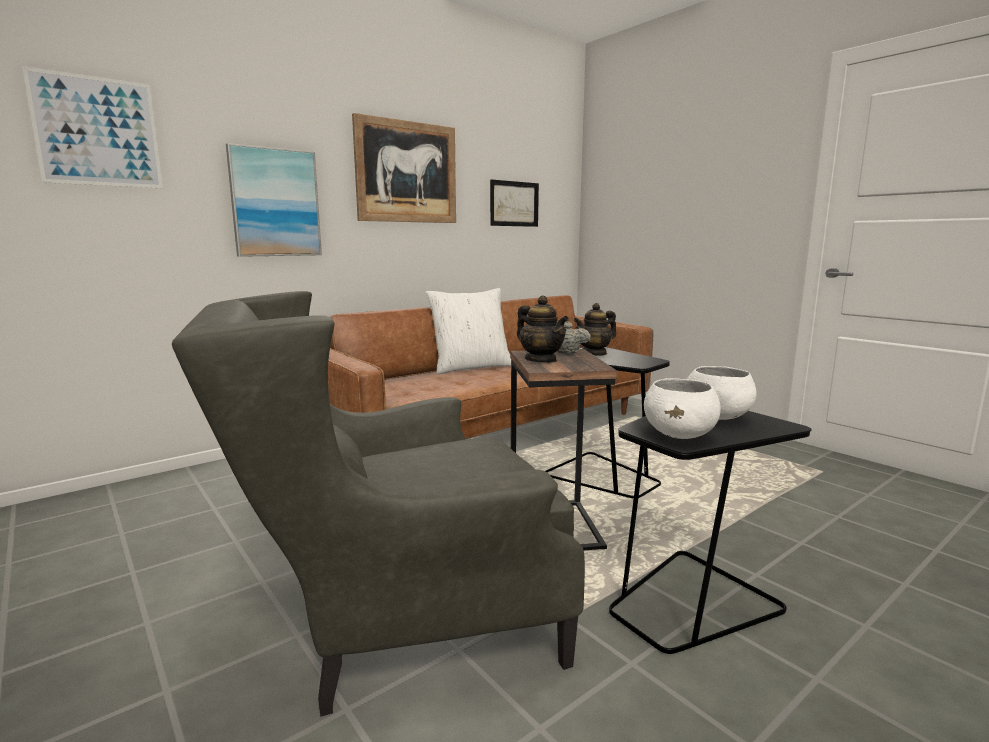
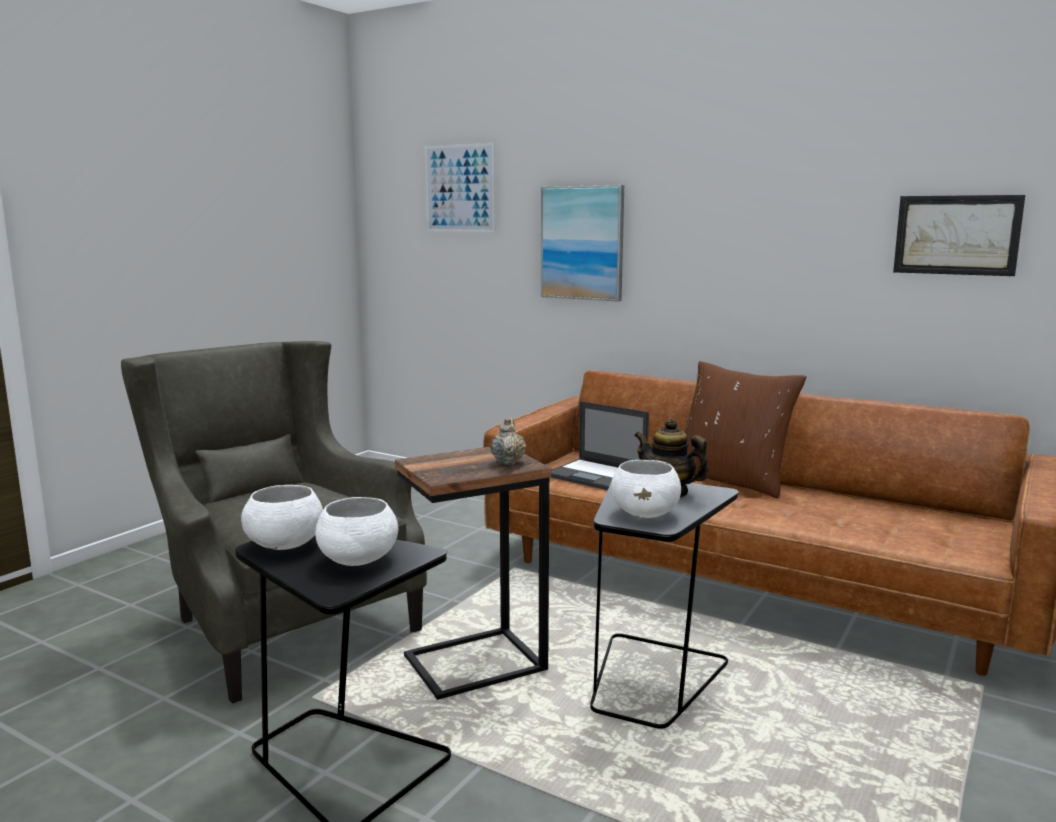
camera: 70 degrees right, 0 degrees up
picture [352,113,456,223] -> none
white pillow [426,288,511,374] -> brown pillow [685,361,806,498]
teapot [517,296,569,363] -> none
none -> laptop [551,401,649,490]
none -> white bowl [611,460,681,518]

